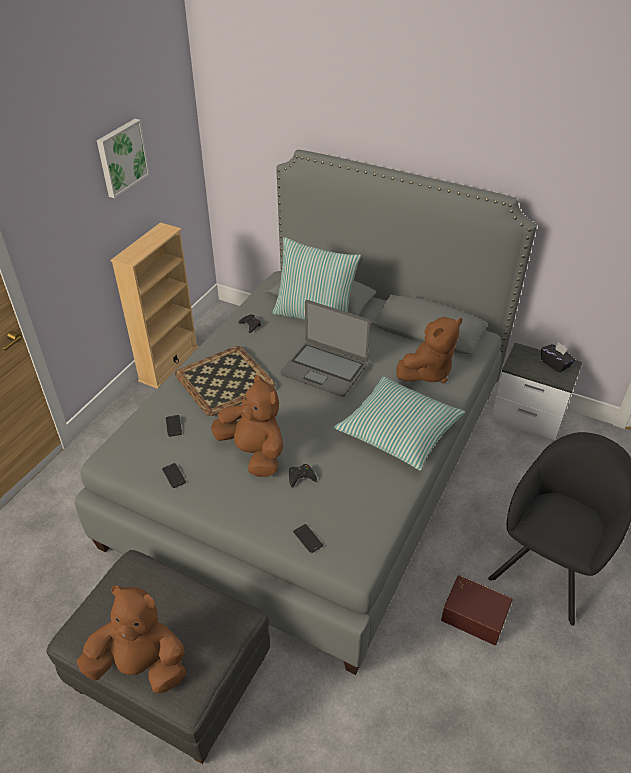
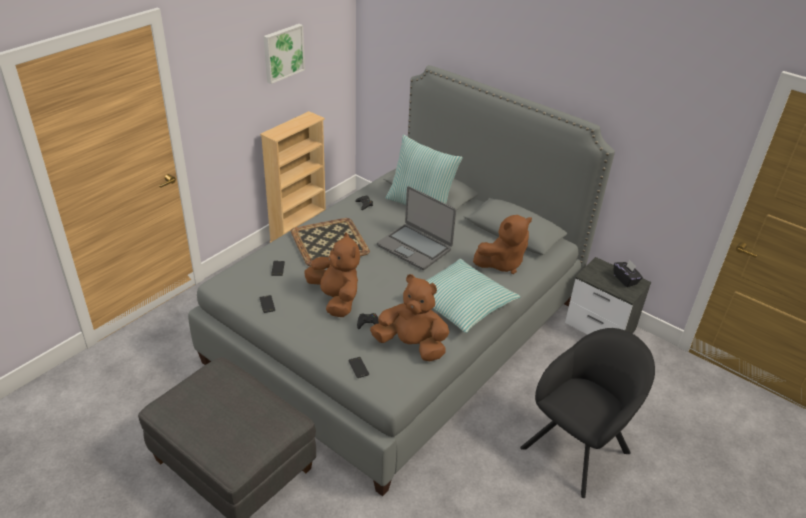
camera: 10 degrees right, 5 degrees down
brown plush toy [76,586,186,693] -> brown plush toy moved to [370,274,449,361]
brown storage box [441,575,513,645] -> none

